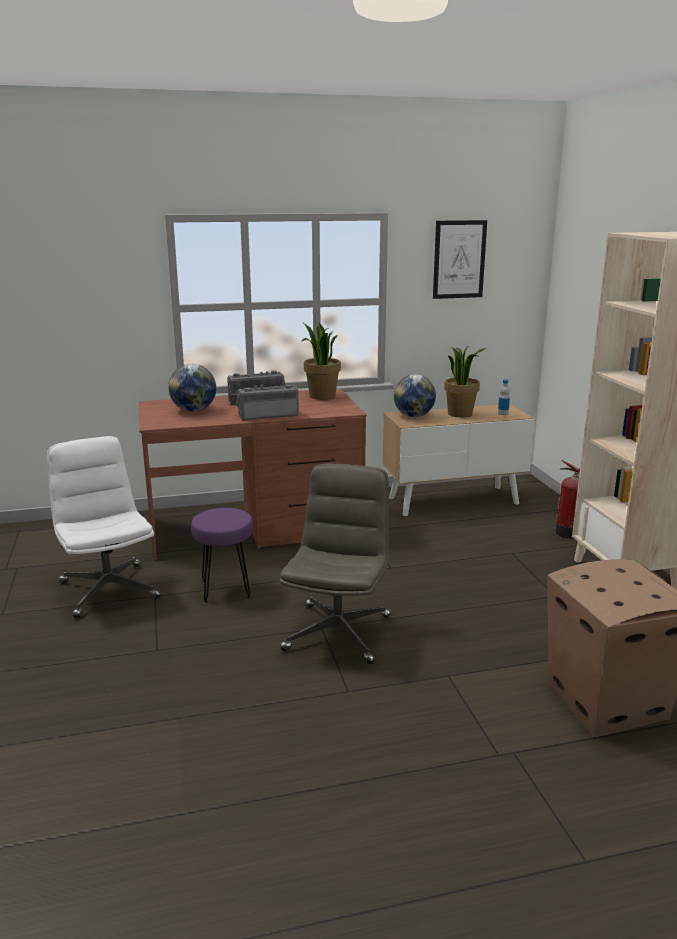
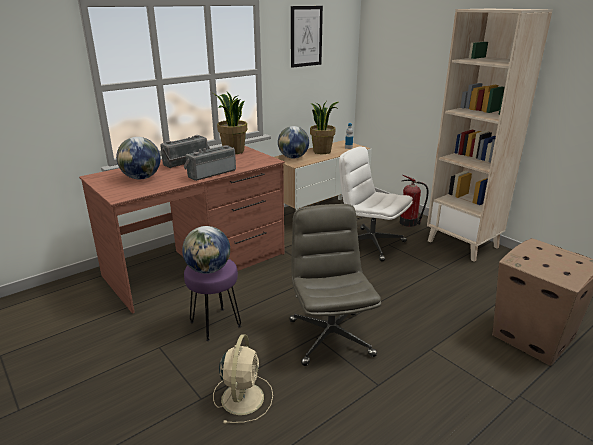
camera: 25 degrees left, 5 degrees up
white office chair [47,436,161,618] -> white office chair moved to [339,147,413,262]
none -> globe [182,226,230,274]
none -> beige fan [213,334,273,424]

